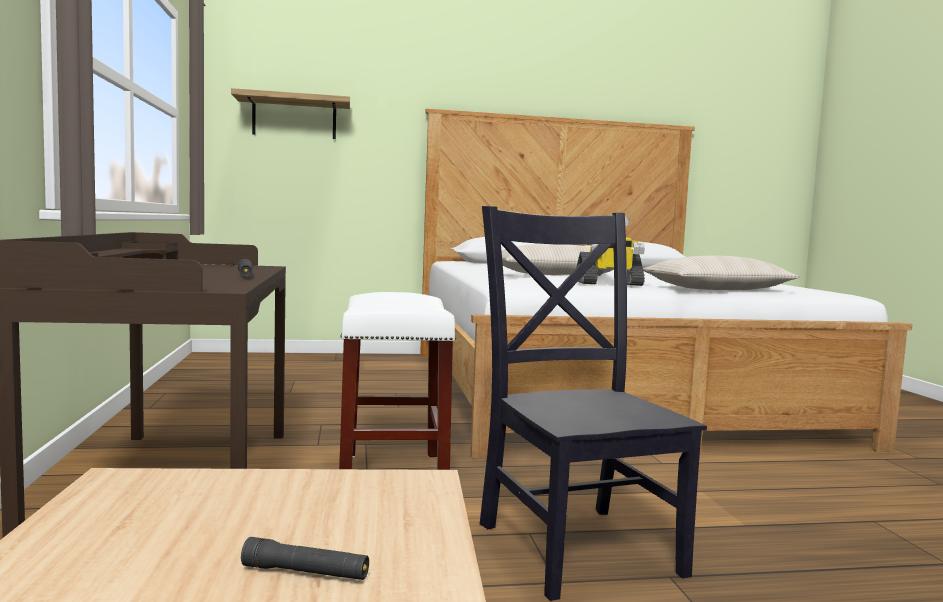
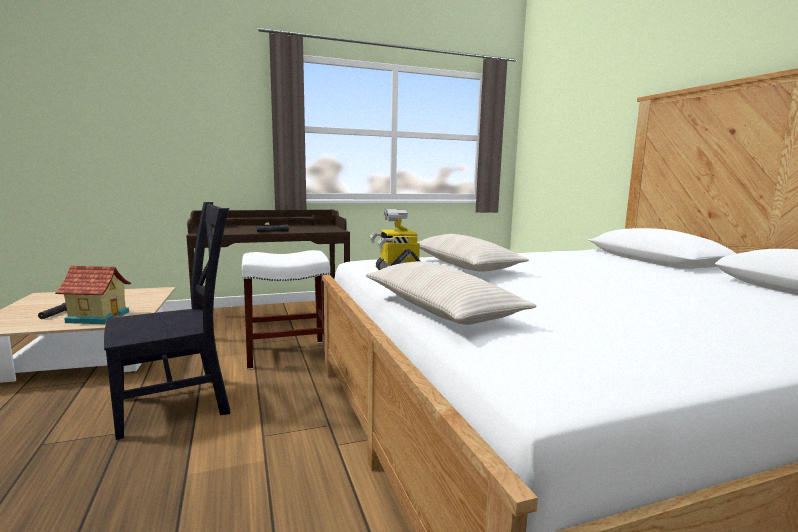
camera: 80 degrees right, 5 degrees up
shelf [231,88,350,139] -> none
none -> toy house [55,266,131,324]

